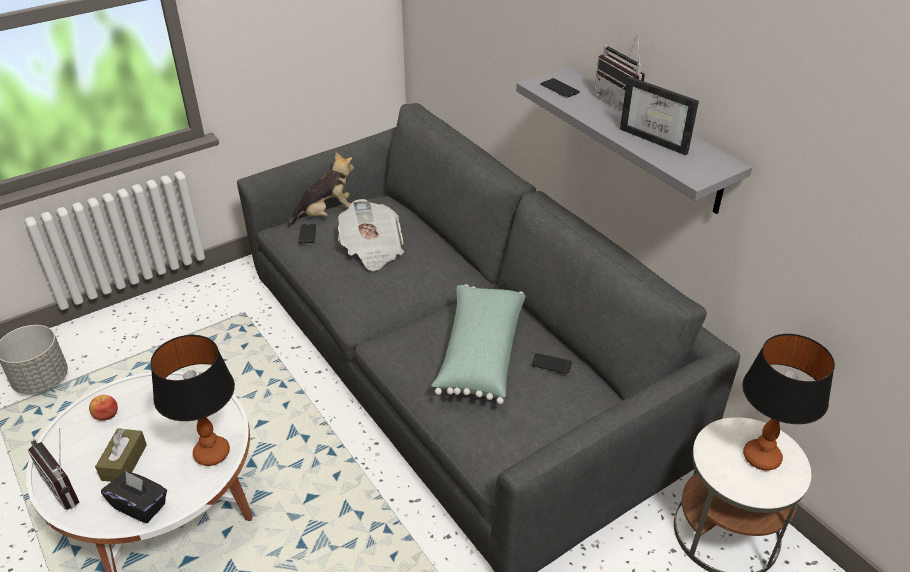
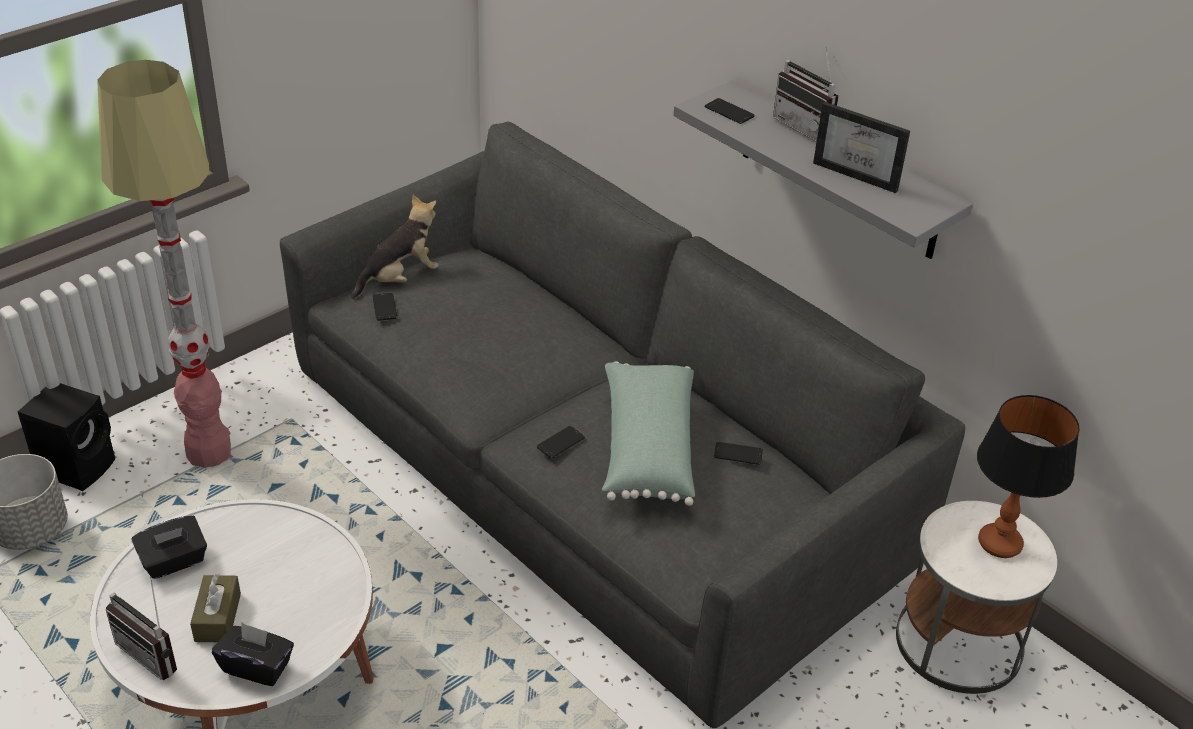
camera: 10 degrees left, 0 degrees up
apple [89,395,118,421] -> black tissue box [131,516,207,579]
table lamp [150,335,235,466] -> none
newspaper [338,199,404,271] -> none
none -> black speaker [18,383,115,491]
none -> floor lamp [97,60,231,468]
none -> phone [537,426,585,458]

